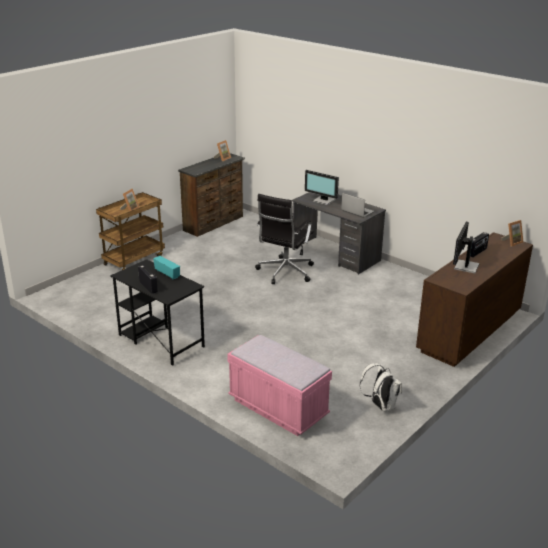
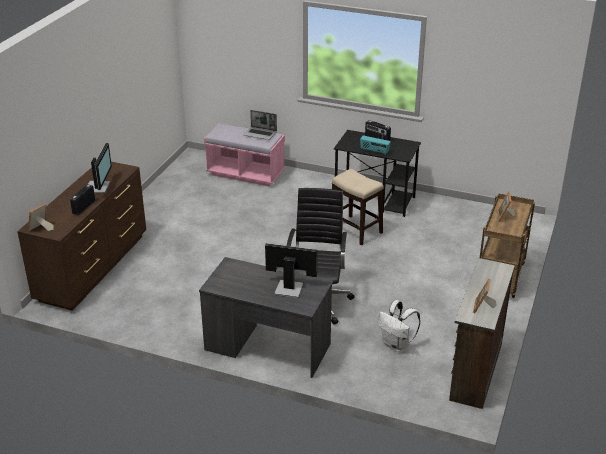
camera: 160 degrees right, 5 degrees up
laptop [341,193,374,218] -> laptop moved to [244,110,277,140]
white backpack [359,363,402,412] -> white backpack moved to [378,300,420,352]
none -> stool [332,169,384,246]

